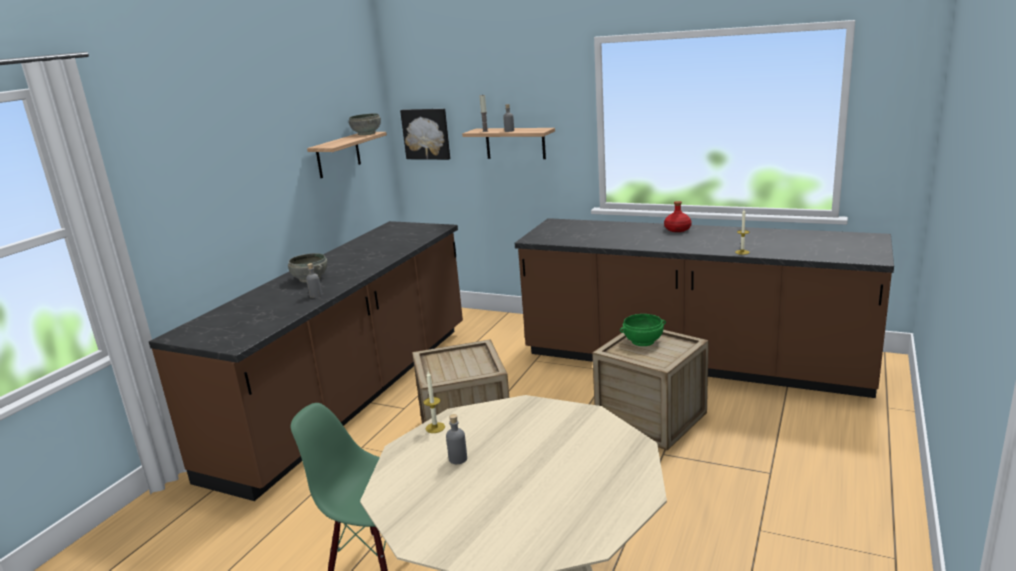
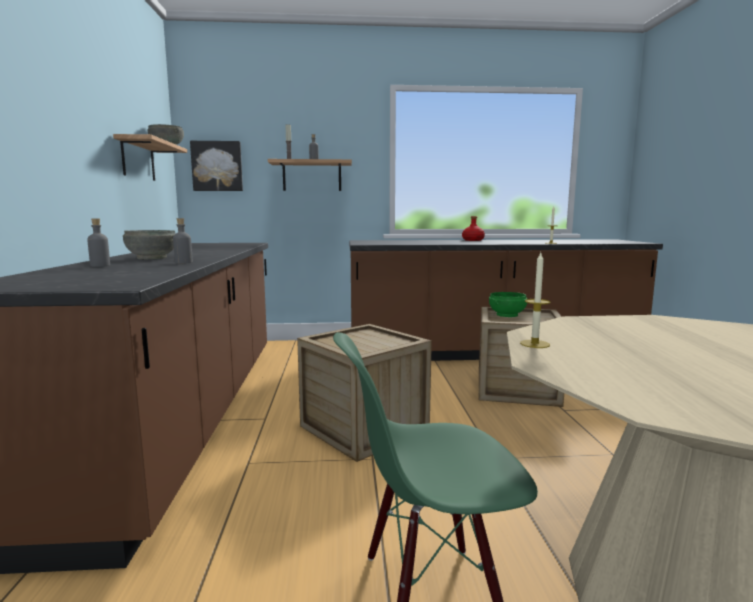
camera: 30 degrees left, 10 degrees down
grey bottle [446,414,467,464] -> grey bottle moved to [87,218,110,267]

